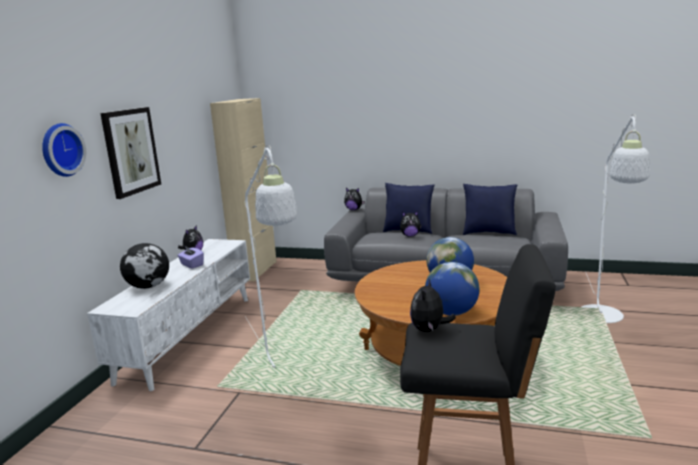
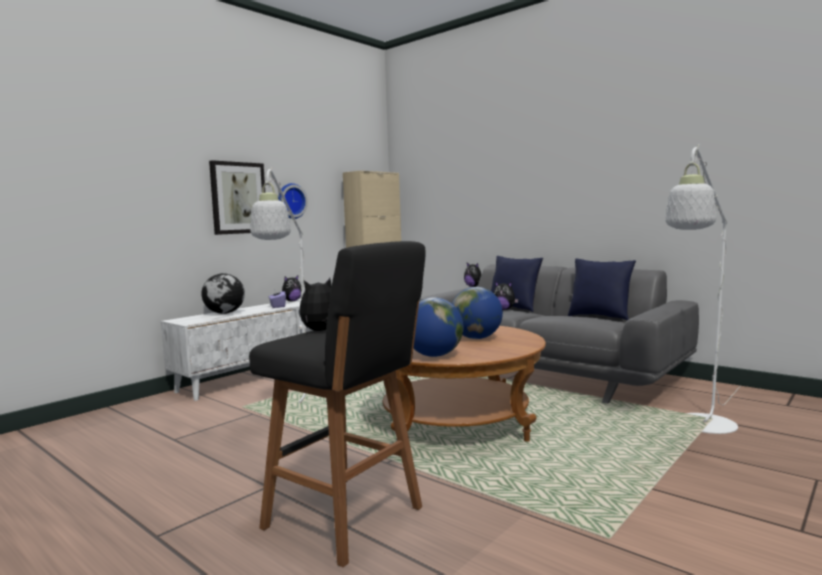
camera: 25 degrees right, 10 degrees down
wall clock [42,123,86,177] -> wall clock moved to [278,183,308,219]

